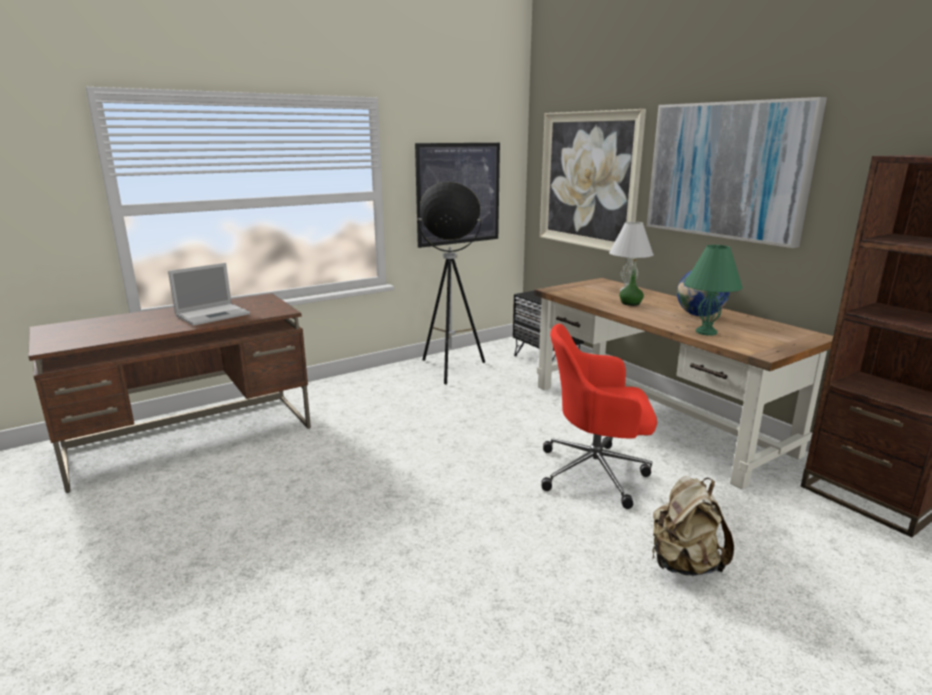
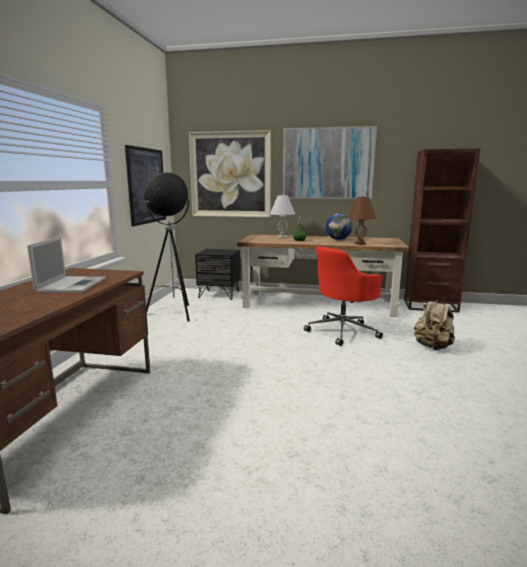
camera: 45 degrees left, 5 degrees down
green table lamp [684,245,743,336] -> brown table lamp [347,196,377,245]

